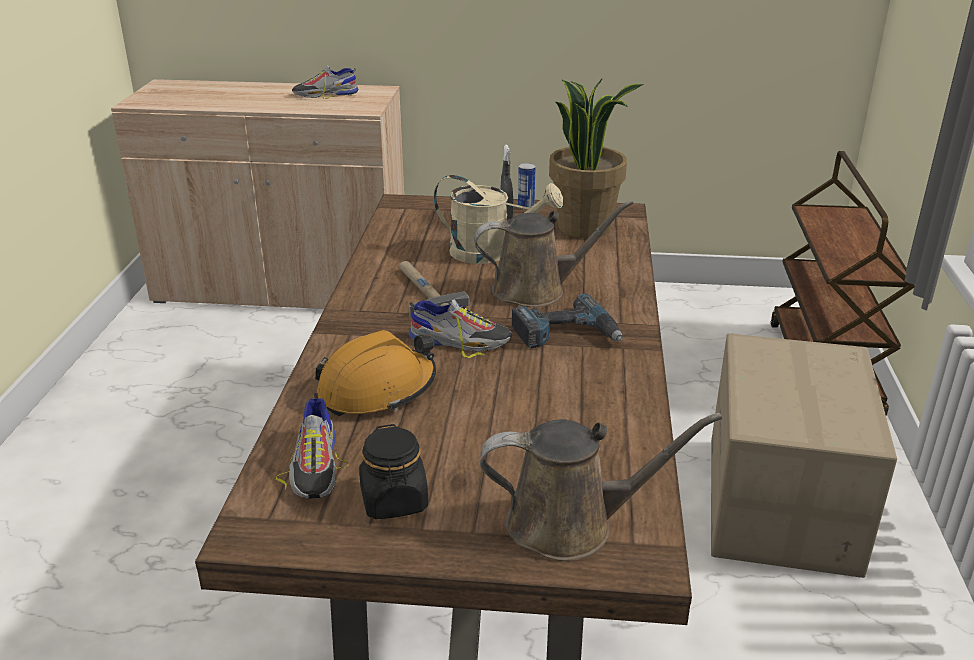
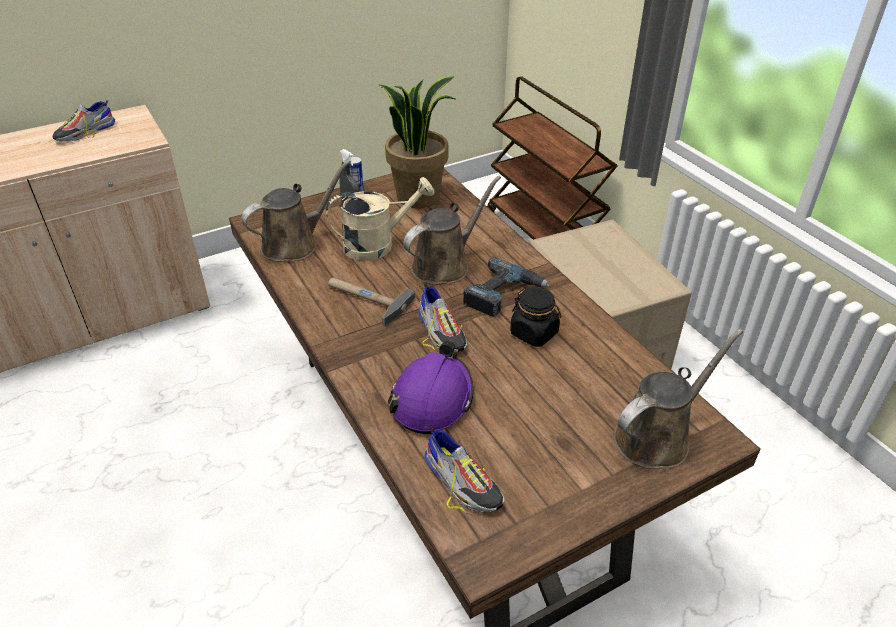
camera: 35 degrees left, 10 degrees up
orange hard hat [315,330,436,416] -> purple hard hat [388,340,474,434]
black jar [359,424,428,519] -> black jar moved to [510,288,561,347]
shoe [408,299,512,358] -> shoe turned 90 degrees clockwise [418,283,467,352]
none -> brown watering can [241,160,351,262]

